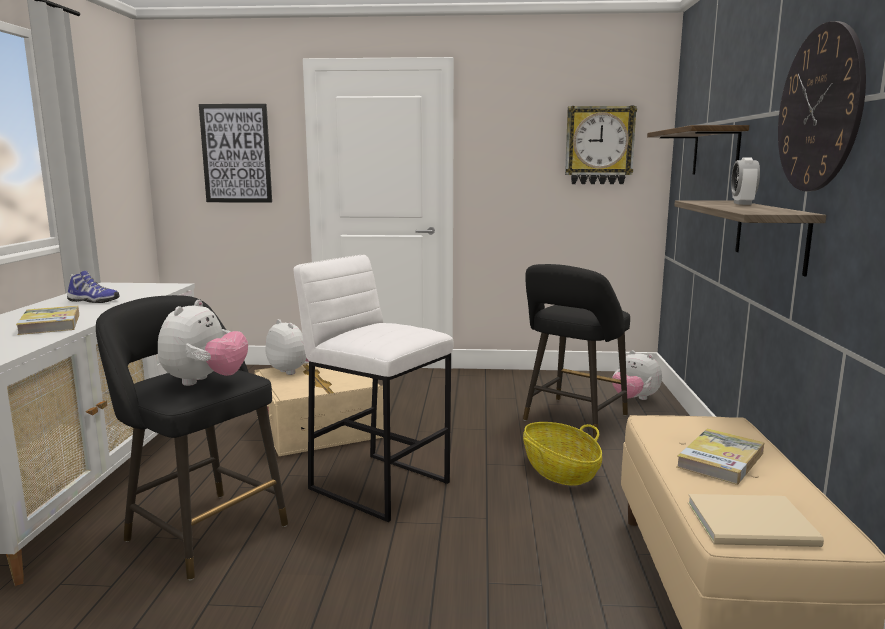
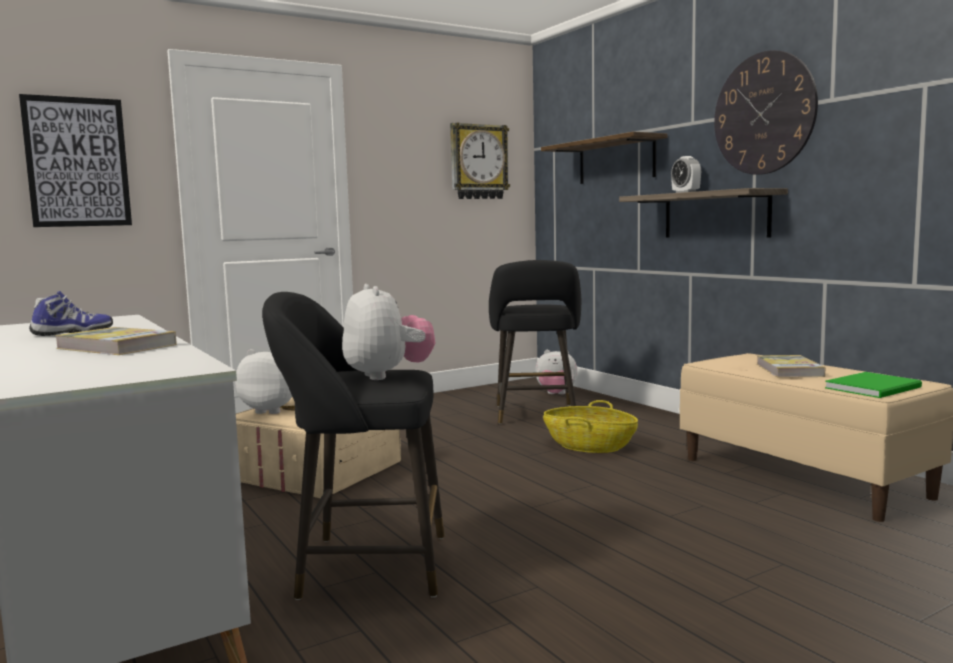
camera: 35 degrees left, 5 degrees down
white stool [294,254,454,522] -> none
beige book [688,494,824,547] -> green book [825,372,922,398]

